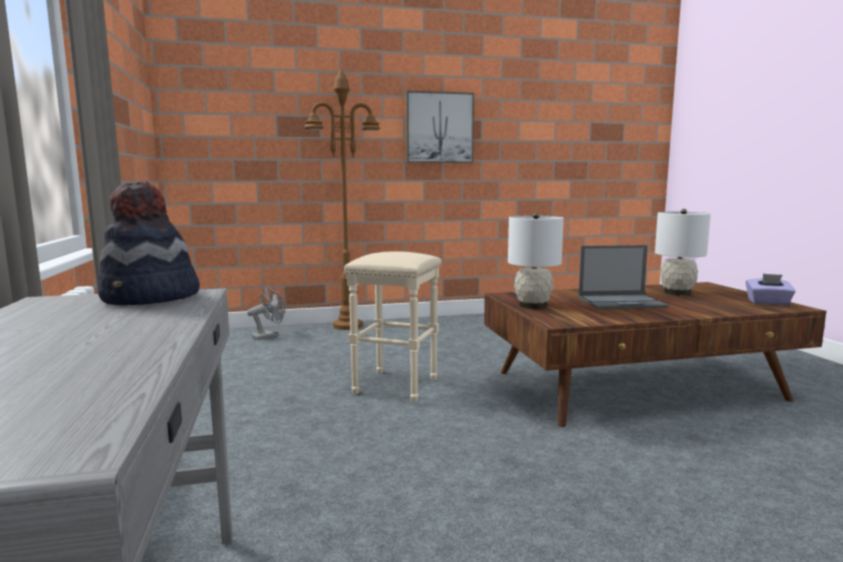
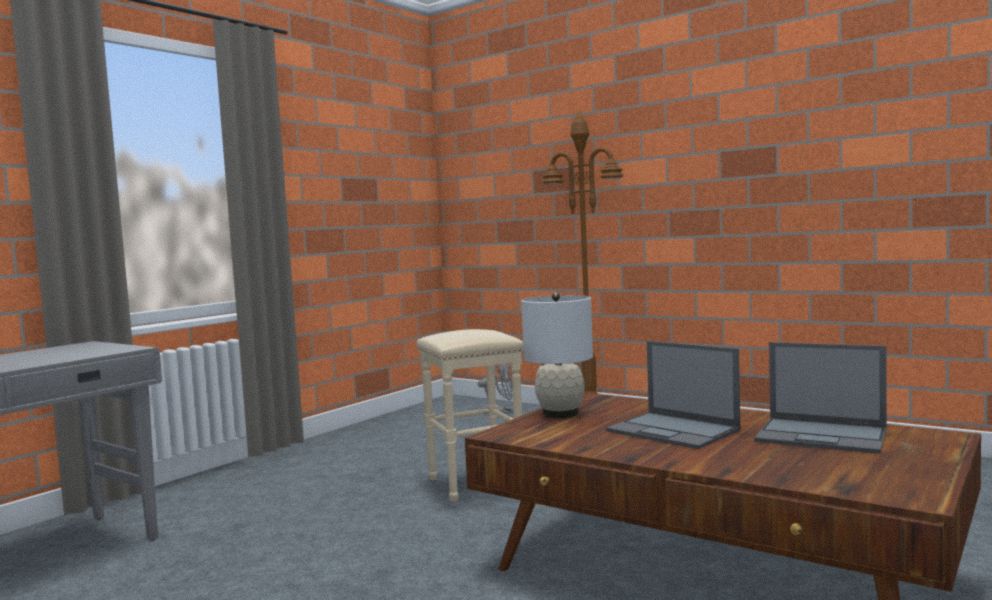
camera: 50 degrees right, 5 degrees down
hat [98,181,200,305] -> none
picture [406,91,474,163] -> none
white table lamp [655,209,711,295] -> laptop [754,342,887,454]
purple tissue box [746,274,796,305] -> none

